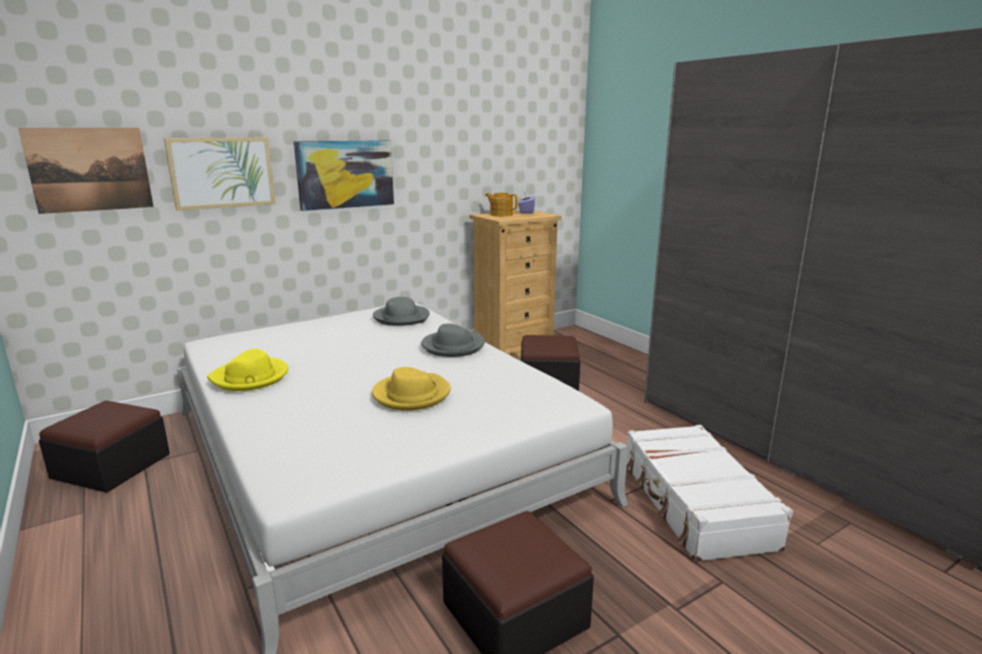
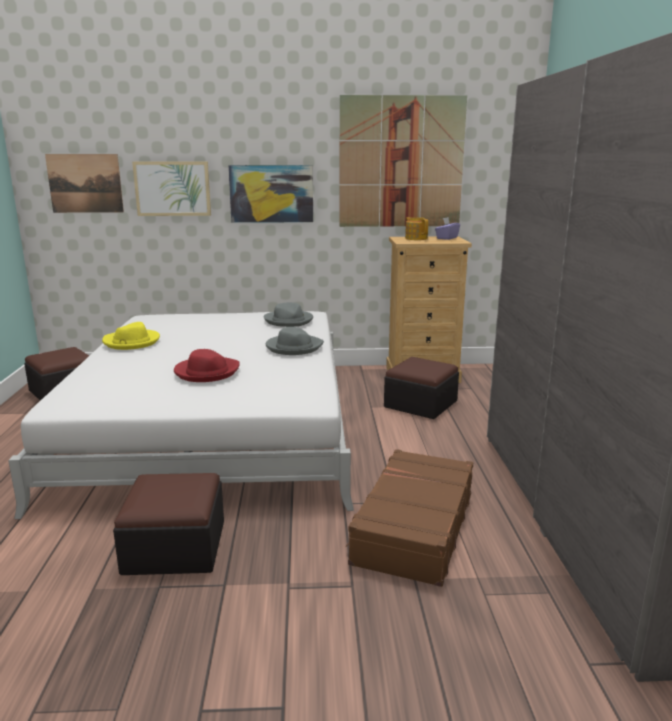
camera: 30 degrees right, 0 degrees up
yellow hat [372,367,450,411] -> red hat [174,349,240,382]
white suitcase [626,425,793,562] -> brown suitcase [346,449,473,587]
none -> picture [339,95,467,227]

